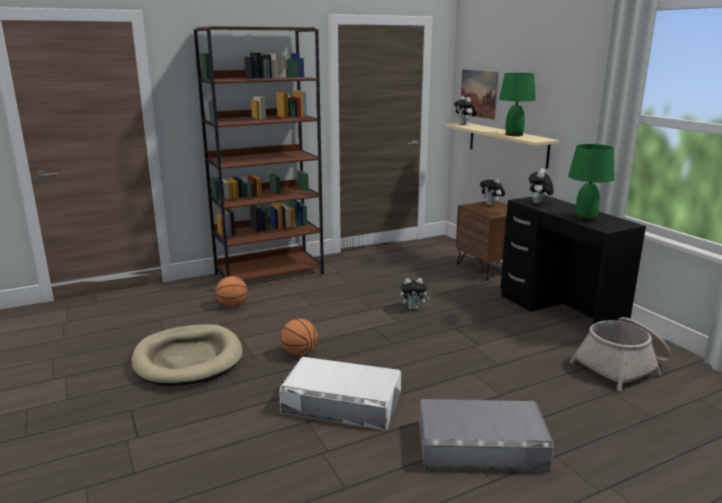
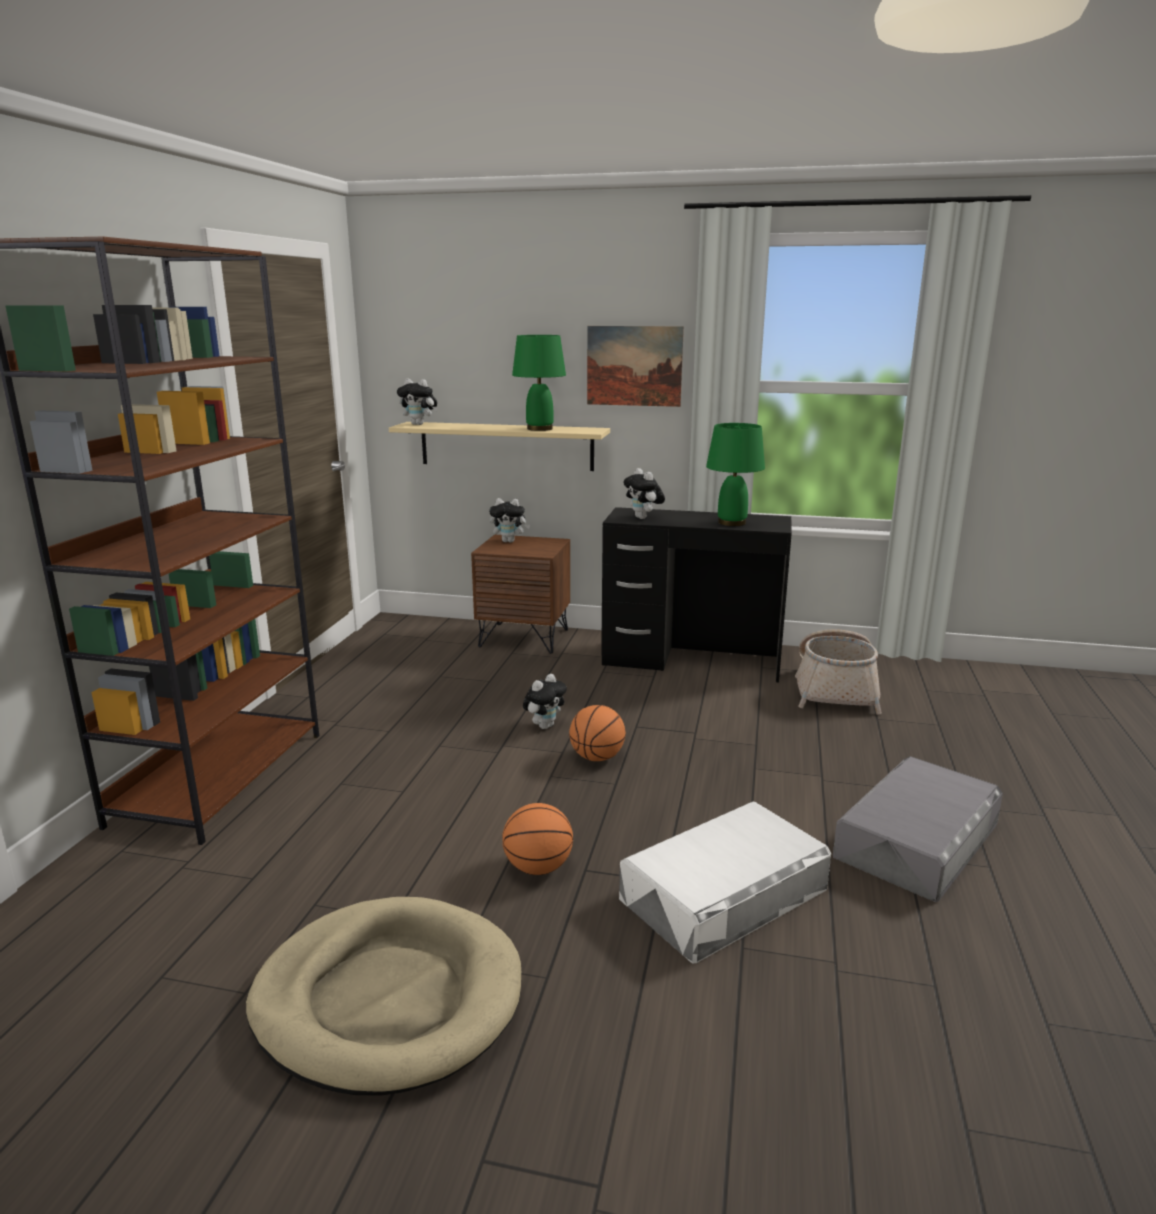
camera: 50 degrees left, 0 degrees up
basketball [215,276,248,307] -> basketball moved to [569,705,626,761]
picture [461,70,499,120] -> picture moved to [587,326,684,407]

